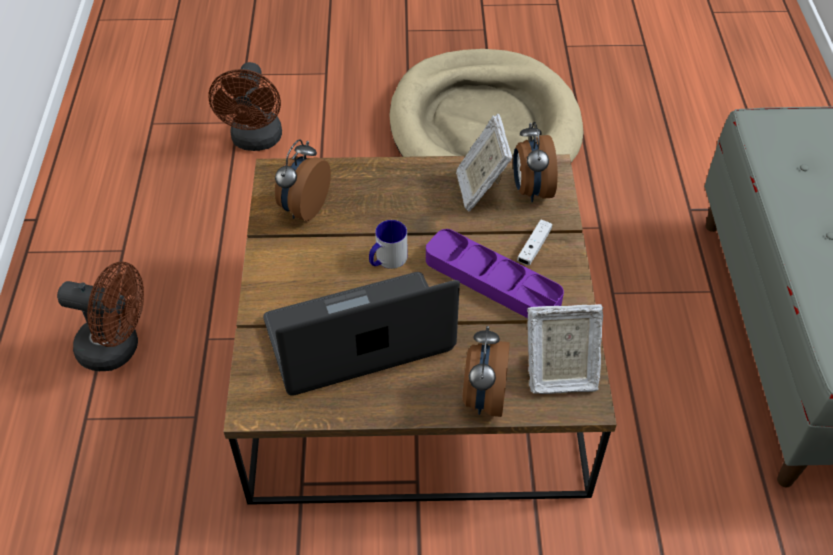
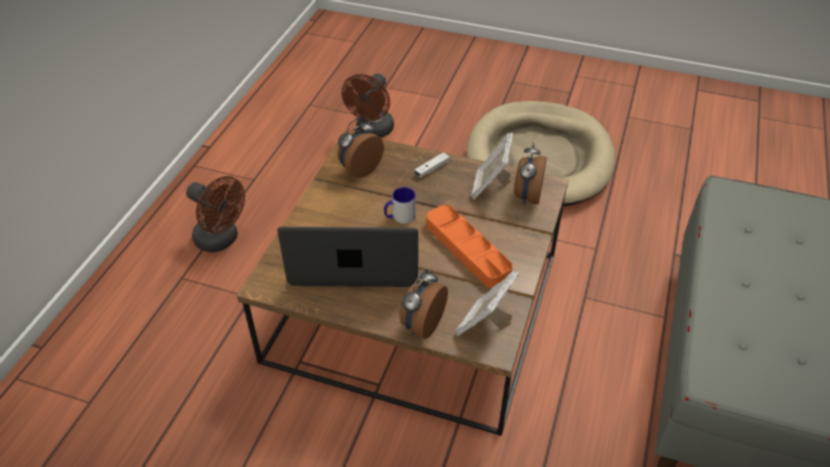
camera: 20 degrees right, 5 degrees down
purple tray [426,229,564,318] -> orange tray [426,205,513,288]
white game controller [517,220,552,265] -> white game controller moved to [415,152,450,177]
picture frame [527,304,603,394] -> picture frame turned 105 degrees clockwise [455,271,519,336]

